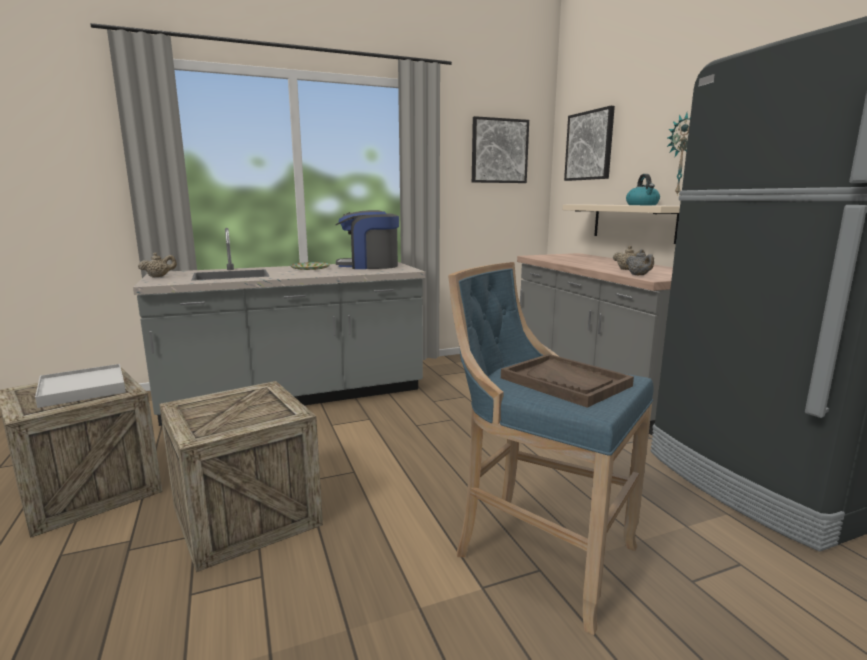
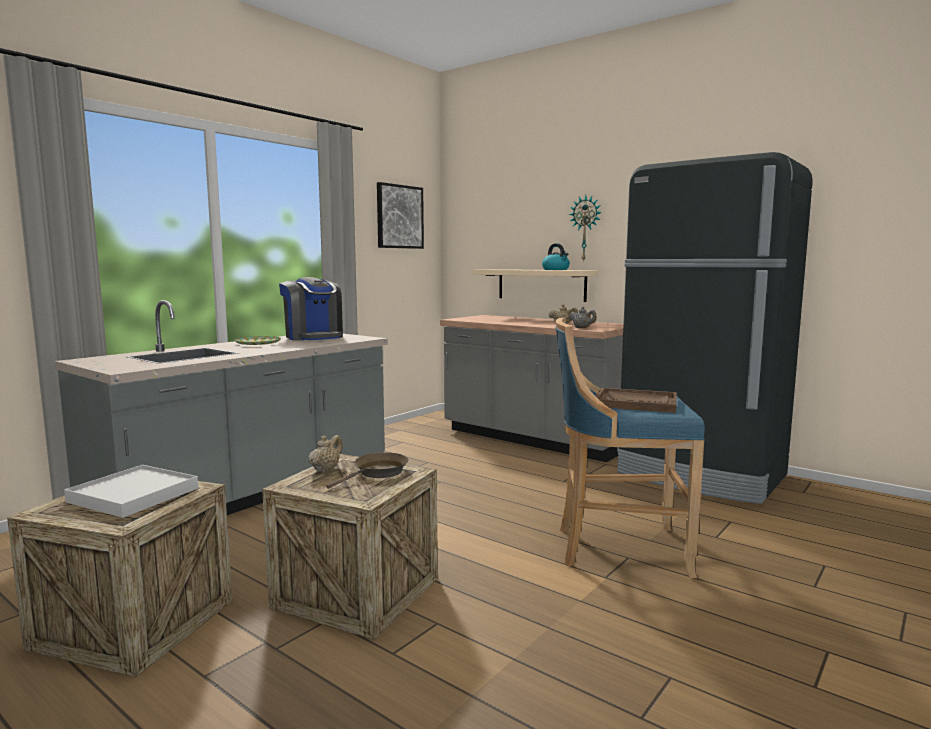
camera: 30 degrees left, 5 degrees down
beige teapot [138,253,177,278] -> beige teapot moved to [308,435,342,473]
coffee machine [335,210,399,269] -> coffee machine turned 90 degrees counterclockwise [279,277,343,341]
picture [564,106,615,181] -> none
none -> brown frying pan [326,452,409,489]

